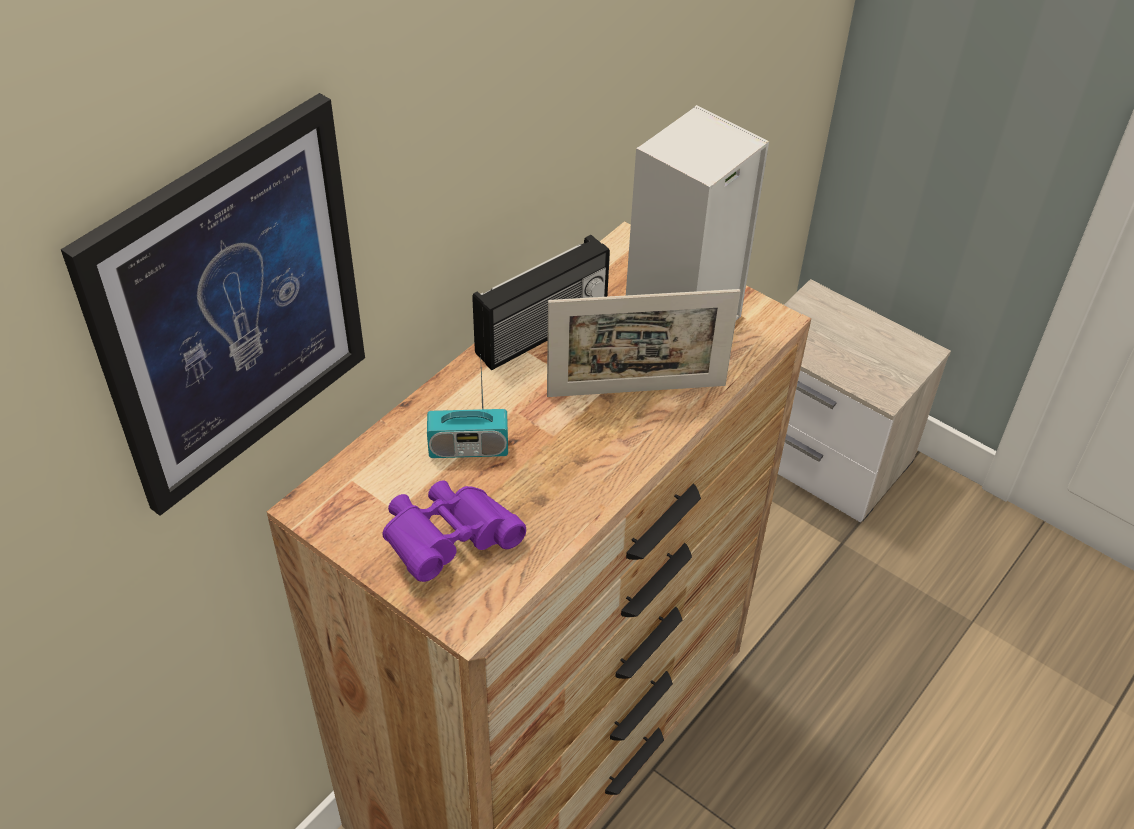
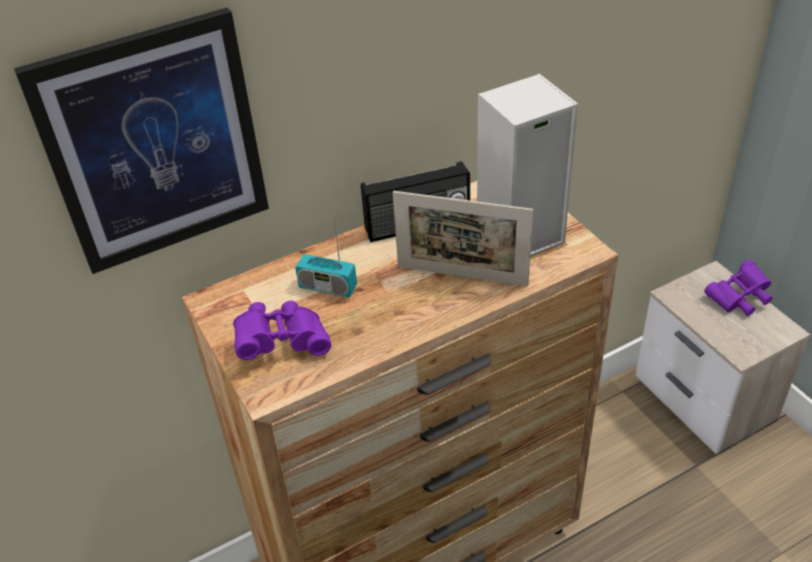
camera: 25 degrees right, 5 degrees down
none -> purple binoculars [704,260,773,316]

